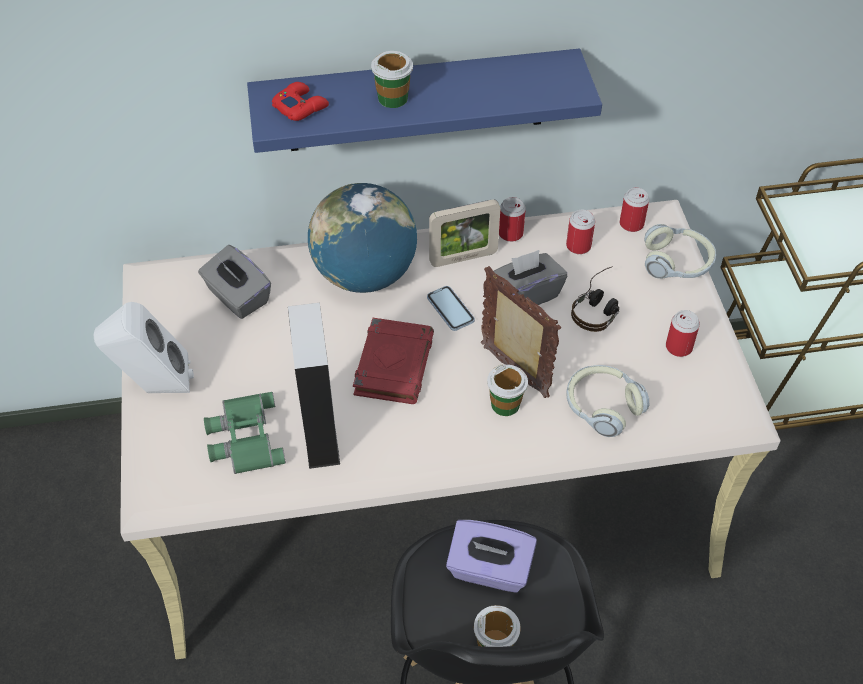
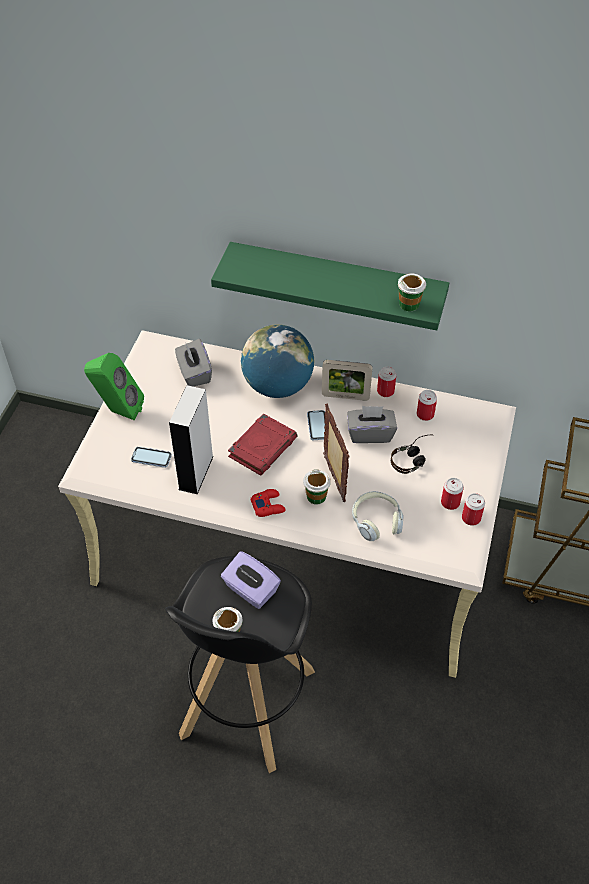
camera: 25 degrees right, 0 degrees up
white speaker [94,302,194,393] -> green speaker [84,353,144,420]
green binoculars [204,392,286,474] -> phone [131,447,172,468]
blue shelf [247,48,602,153] -> green shelf [211,242,449,330]
red game controller [272,82,329,121] -> red game controller moved to [250,489,286,517]
cup [371,51,413,108] -> cup moved to [398,273,426,311]
can [620,188,649,232] -> can moved to [462,493,485,526]
headphones [644,224,716,279] -> none

